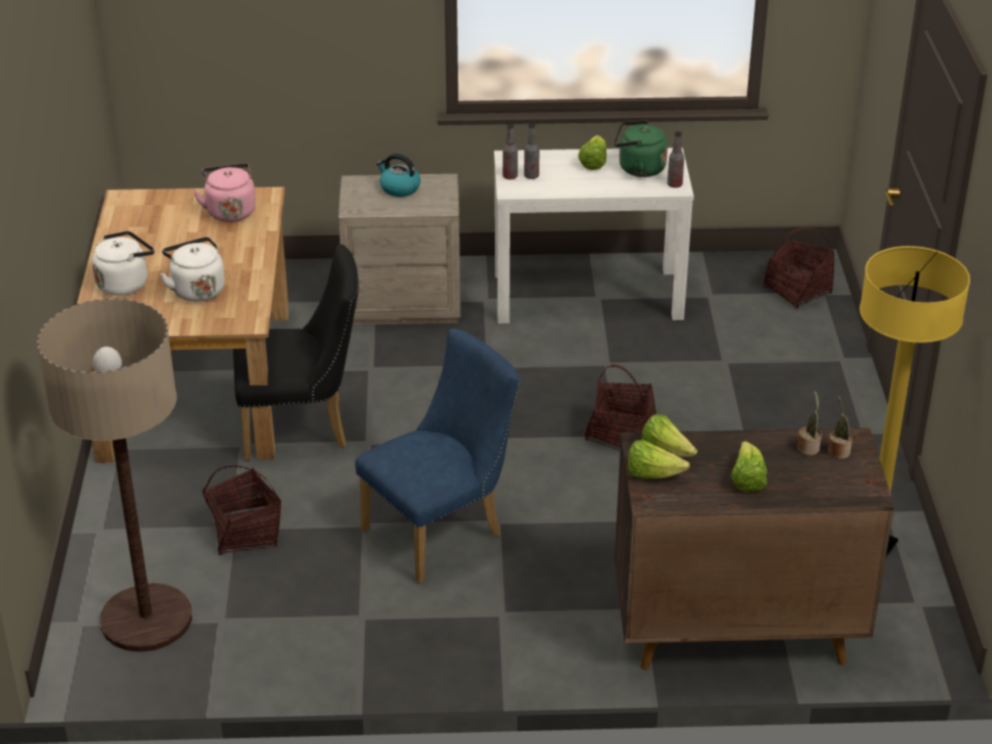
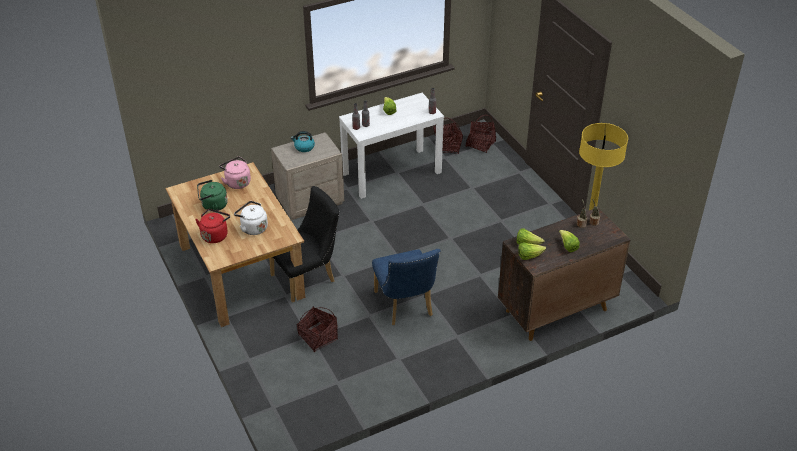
camera: 25 degrees left, 5 degrees up
floor lamp [37,298,192,652] -> none
white kettle [92,231,155,296] -> red kettle [195,209,230,243]
blue chair [355,328,520,583] -> blue chair turned 135 degrees clockwise [372,249,440,325]
basket [585,365,656,451] -> basket moved to [433,117,463,153]
green kettle [614,120,668,177] -> green kettle moved to [197,180,228,211]

